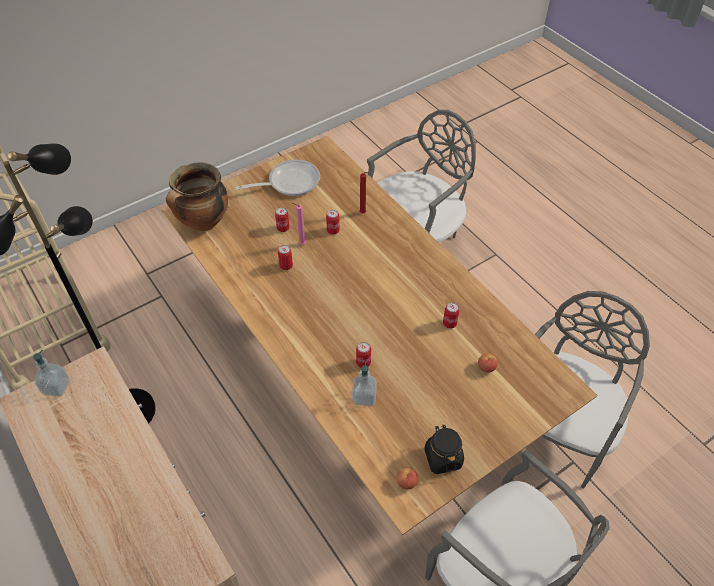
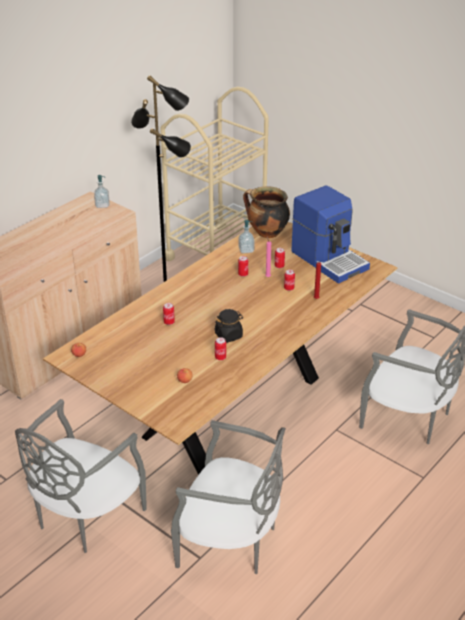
camera: 75 degrees right, 15 degrees down
frying pan [235,160,320,196] -> coffee machine [291,185,370,284]
soap dispenser [352,362,377,406] -> soap dispenser moved to [238,220,255,254]
black jar [424,425,464,474] -> black jar moved to [215,309,243,343]

